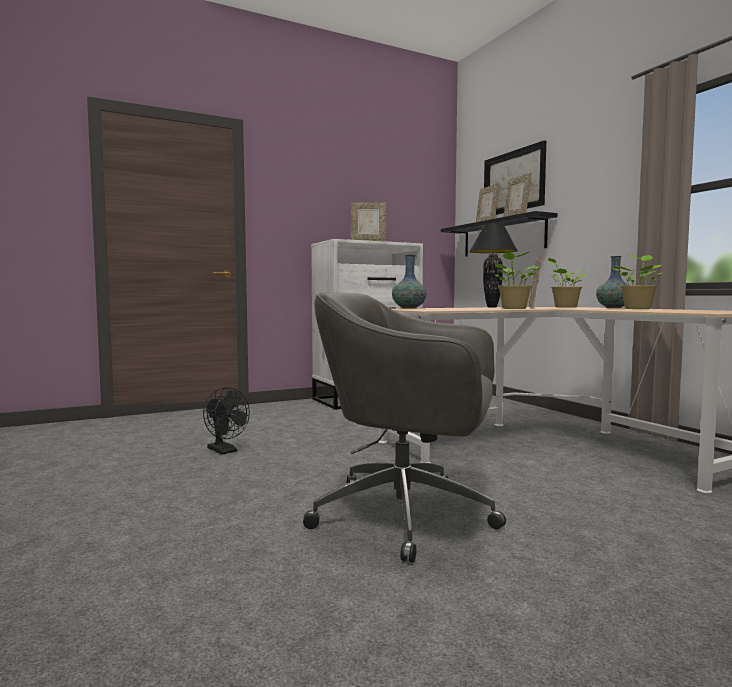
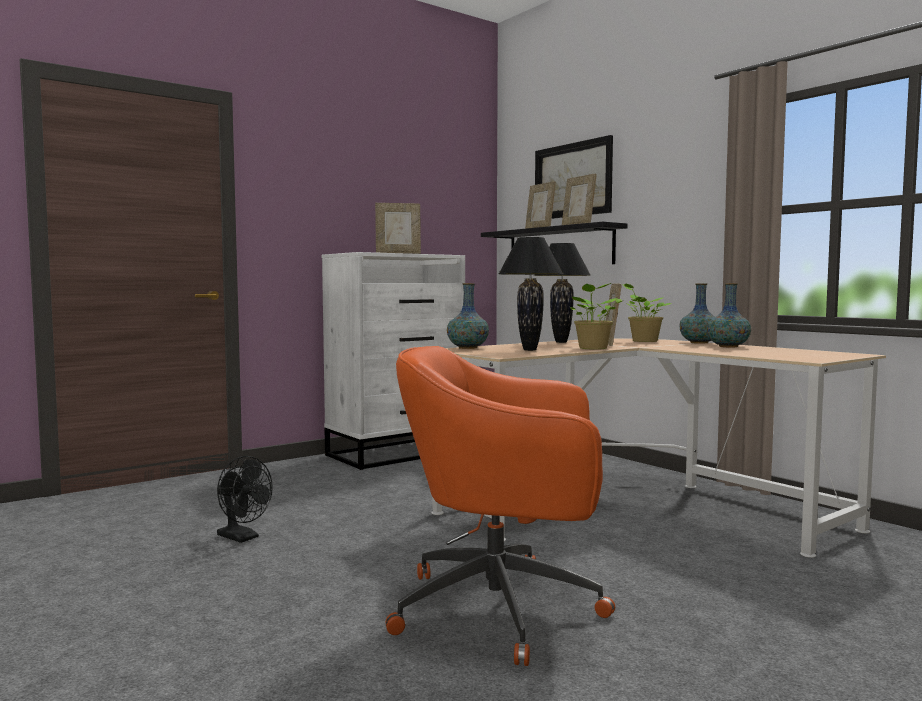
camera: 10 degrees left, 0 degrees up
grey office chair [303,292,506,563] -> orange office chair [385,346,615,666]
potted plant [613,254,662,309] -> vase [707,283,751,348]
none -> black table lamp [498,237,563,351]

